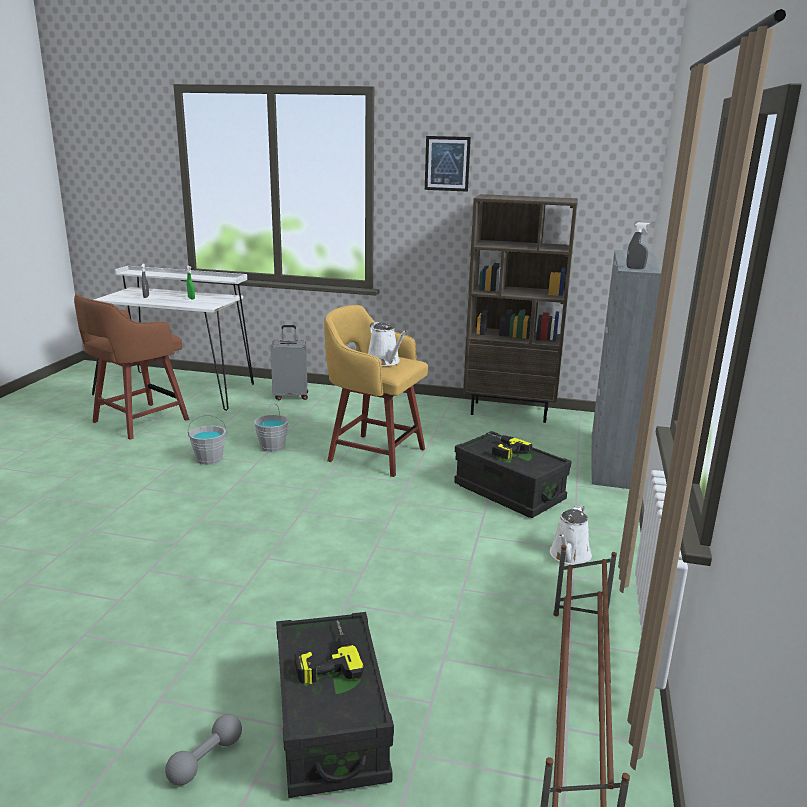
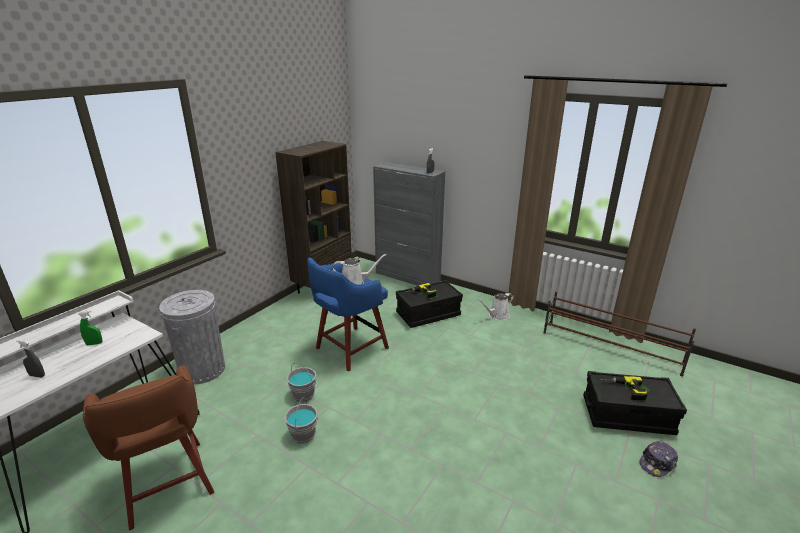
camera: 70 degrees left, 5 degrees up
grey dumbbell [165,714,242,786] -> cap [640,441,678,477]
grey suitcase [270,325,308,400] -> grey trash can [159,290,225,384]
yellow stool [324,305,428,477] -> blue stool [307,258,389,372]
picture [425,136,471,192] -> none
white watering can [550,505,592,565] -> white watering can turned 105 degrees clockwise [478,293,514,320]

